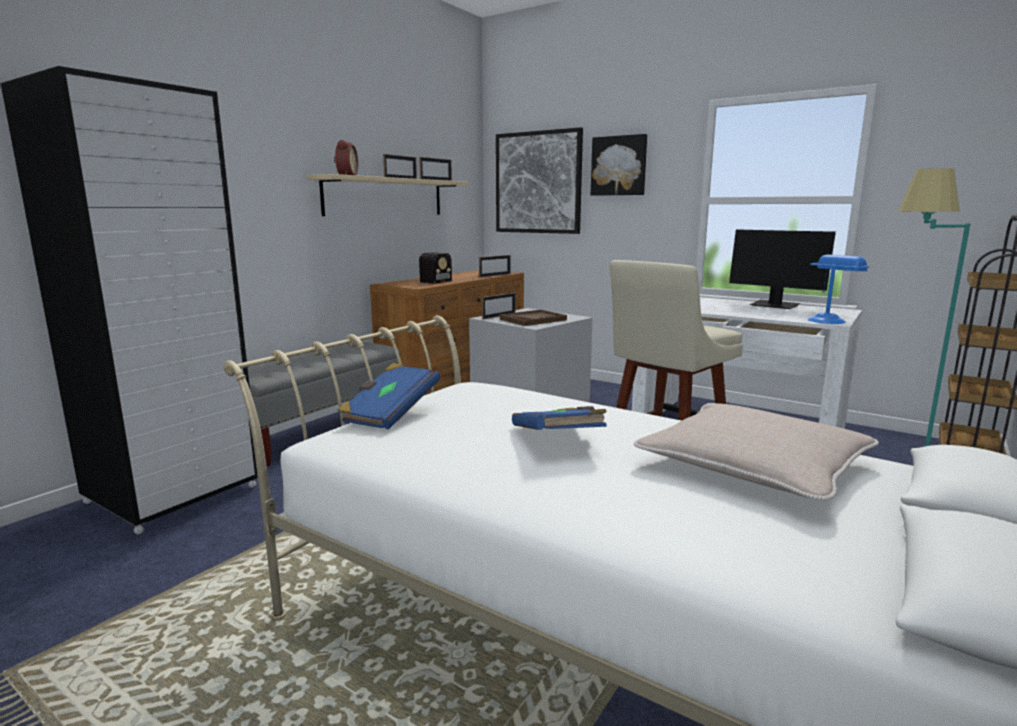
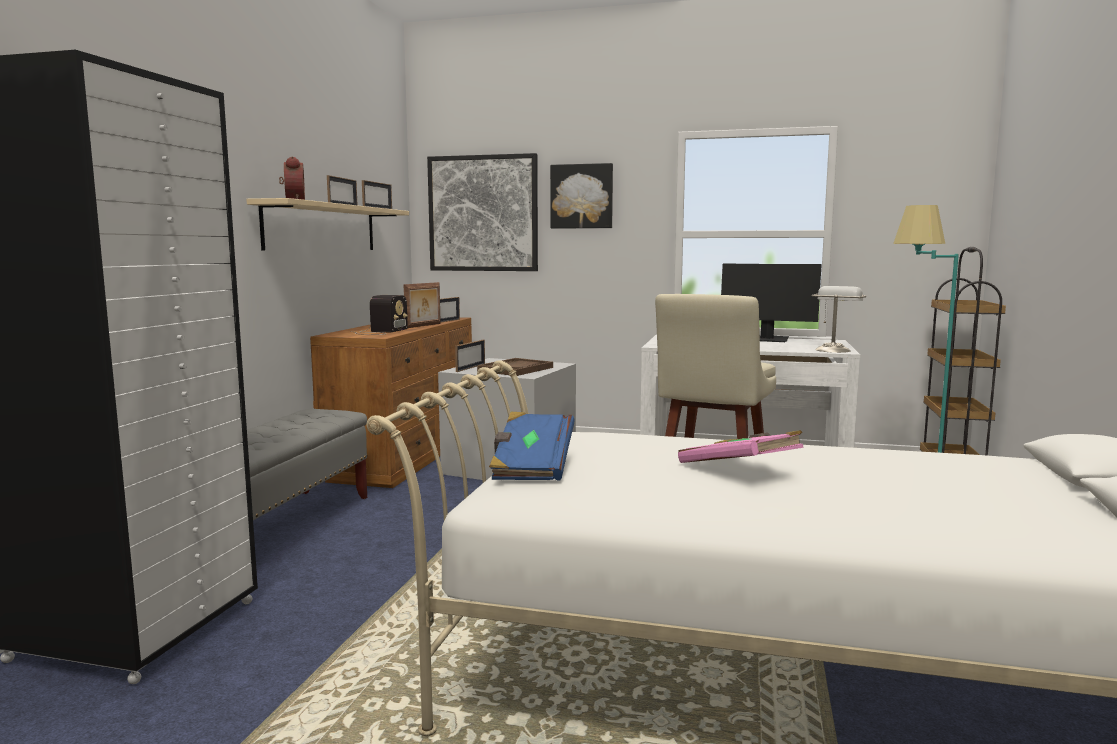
camera: 20 degrees left, 5 degrees down
blue book [512,406,607,430] -> pink book [678,430,804,463]
beige pillow [634,403,879,500] -> none
blue table lamp [808,255,869,324] -> white table lamp [812,286,866,353]
none -> picture frame [403,282,441,328]

